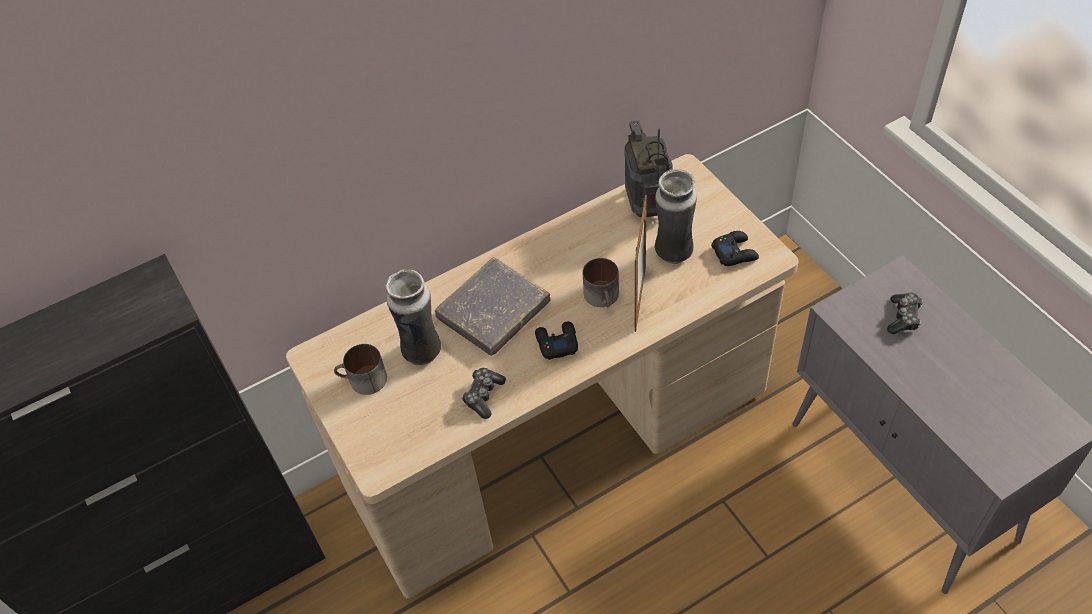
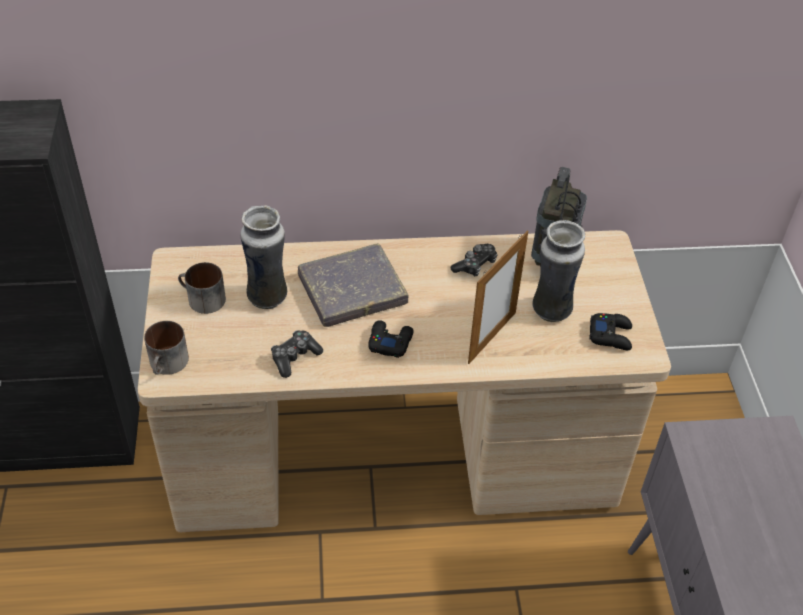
camera: 20 degrees right, 5 degrees down
mug [583,258,619,307] -> mug moved to [144,321,189,375]
game controller [887,292,923,334] -> game controller moved to [451,244,498,277]

